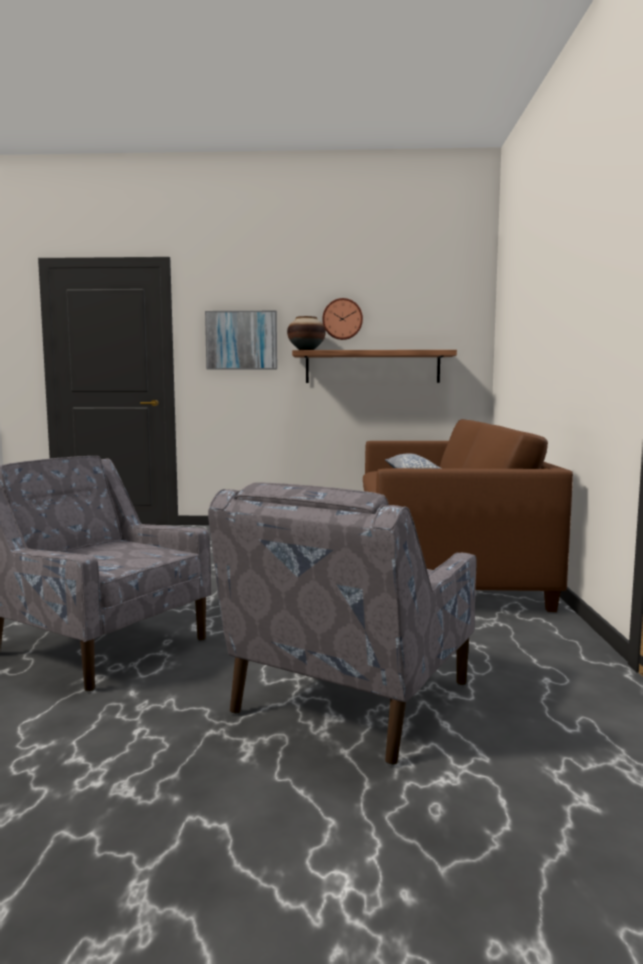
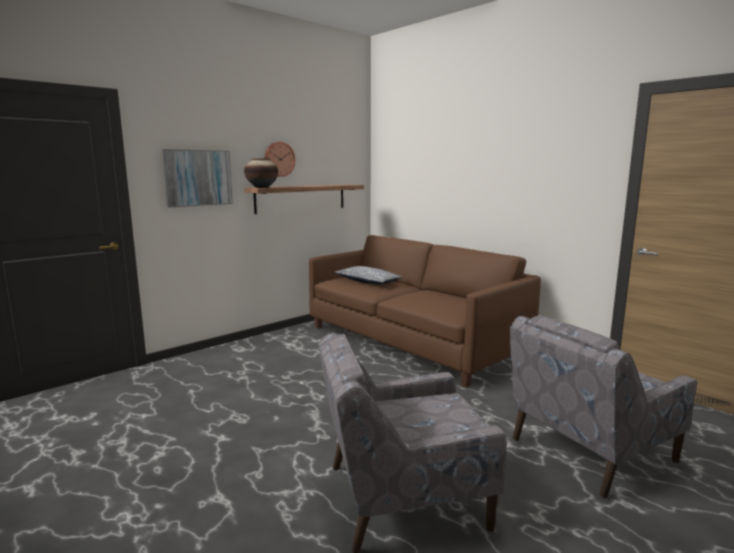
camera: 45 degrees left, 5 degrees up
grey armchair [208,482,476,765] -> grey armchair turned 75 degrees clockwise [510,315,697,498]

